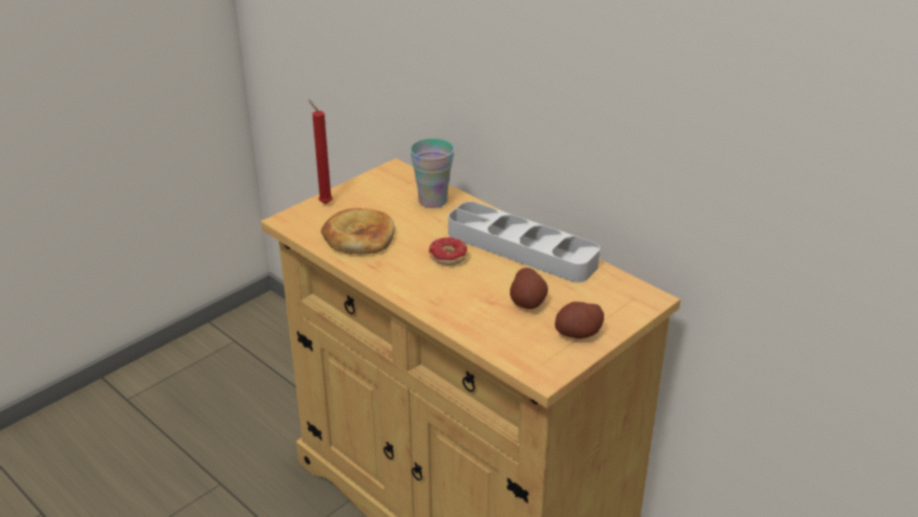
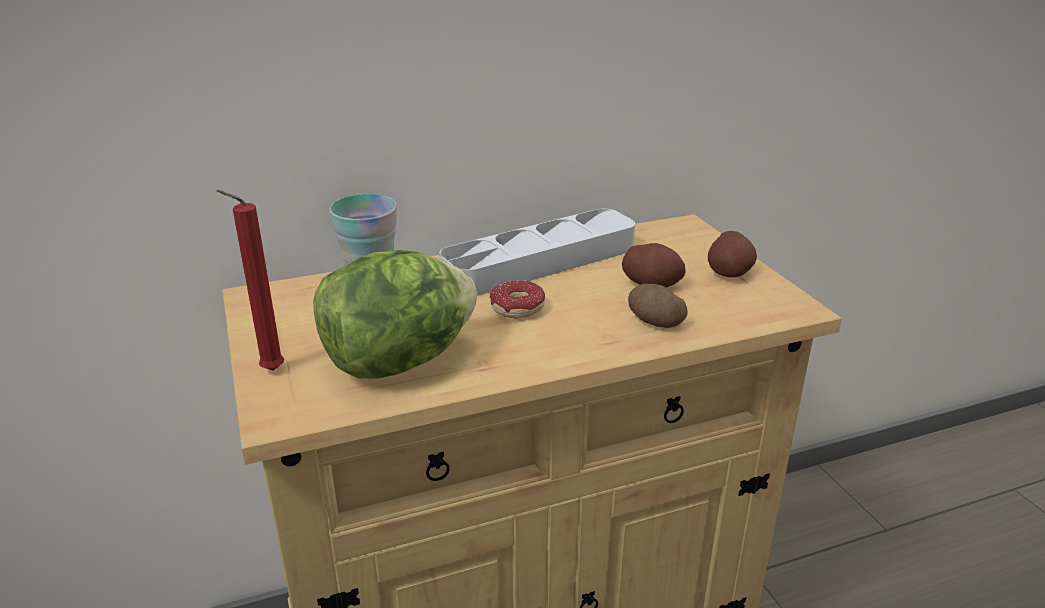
camera: 65 degrees left, 5 degrees down
bread [321,208,395,254] -> lettuce [313,250,477,379]
none -> potato [628,284,688,328]

